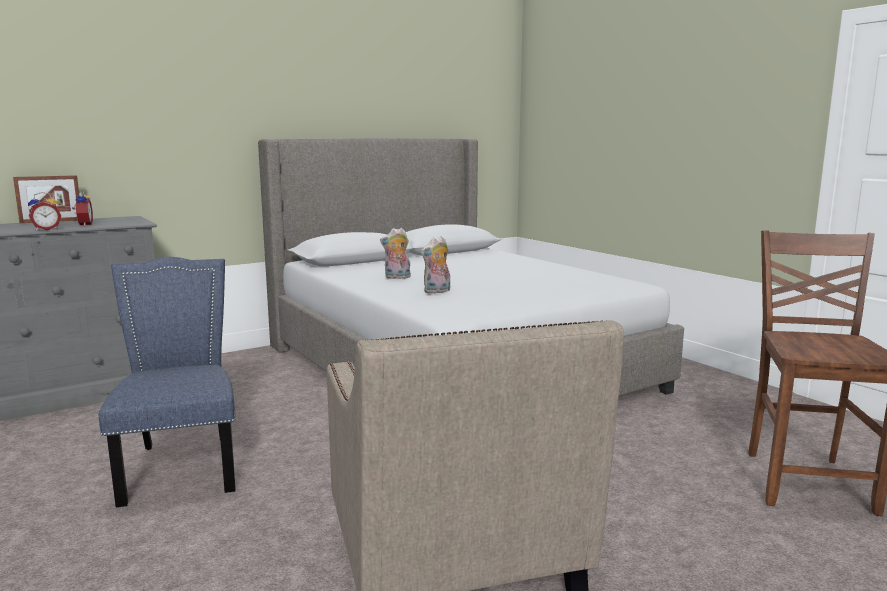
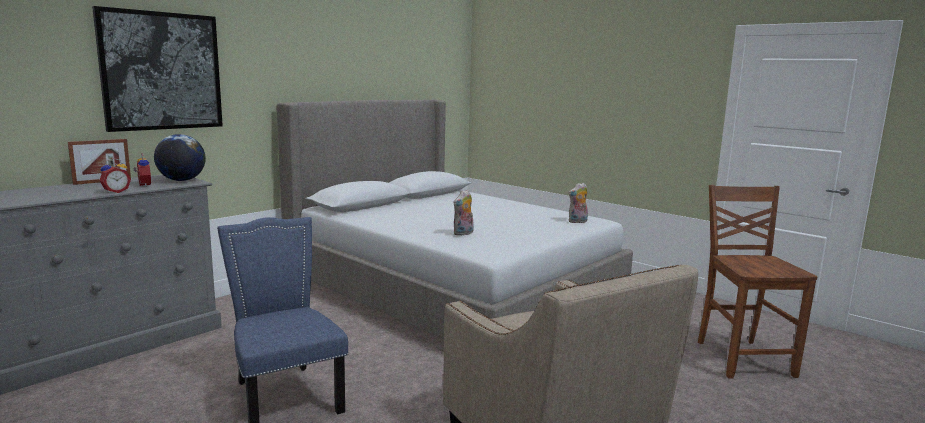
camera: 15 degrees left, 0 degrees up
plush toy [380,228,412,279] -> plush toy moved to [568,182,588,223]
none -> picture [92,6,223,132]
none -> globe [154,134,206,181]

